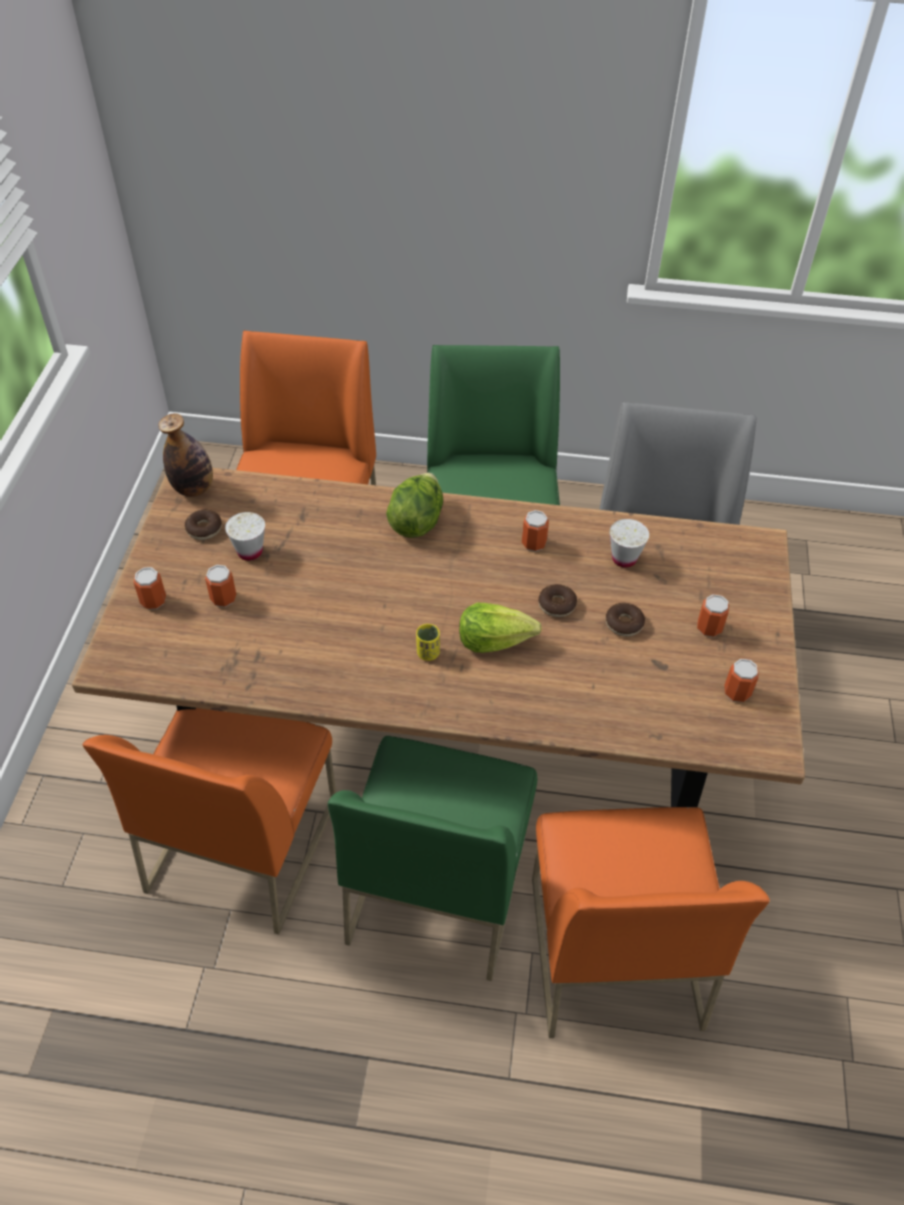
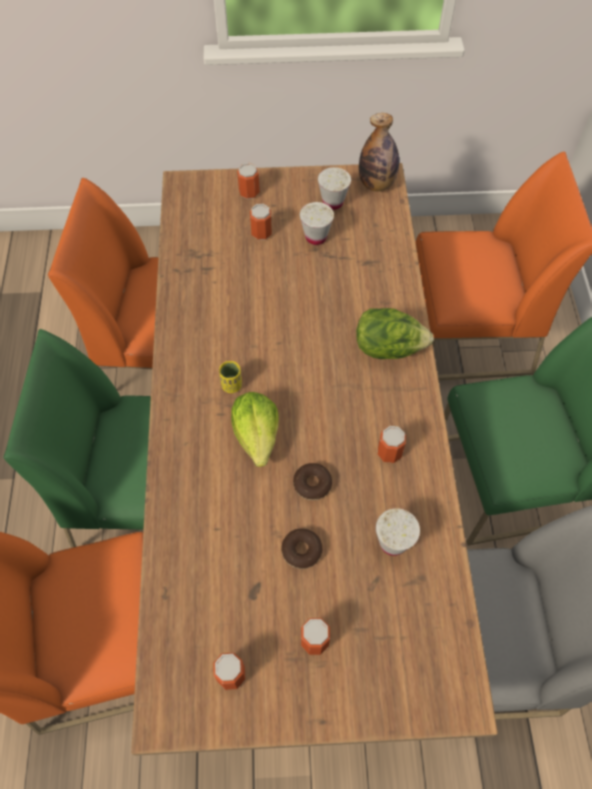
camera: 80 degrees right, 10 degrees up
donut [185,510,222,540] -> white cup [318,167,351,210]

